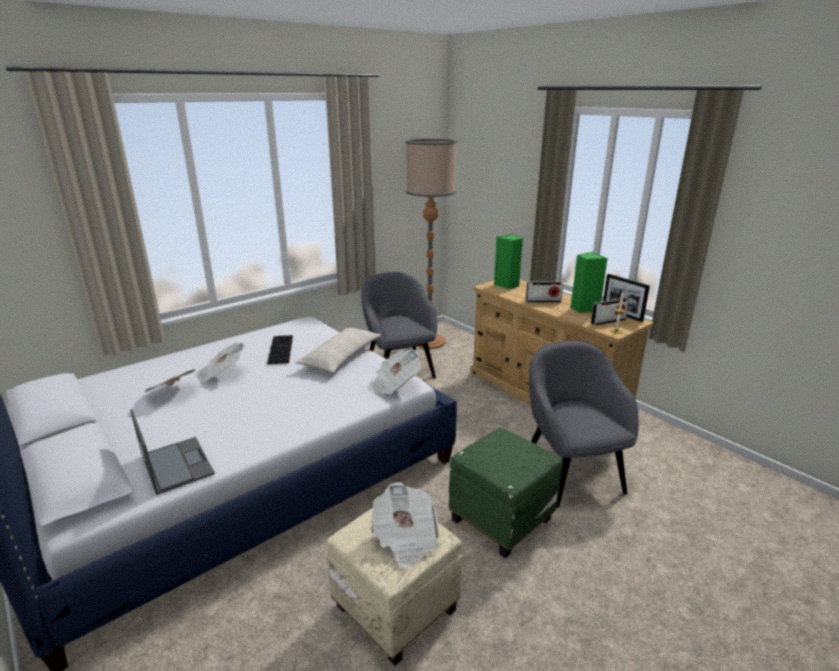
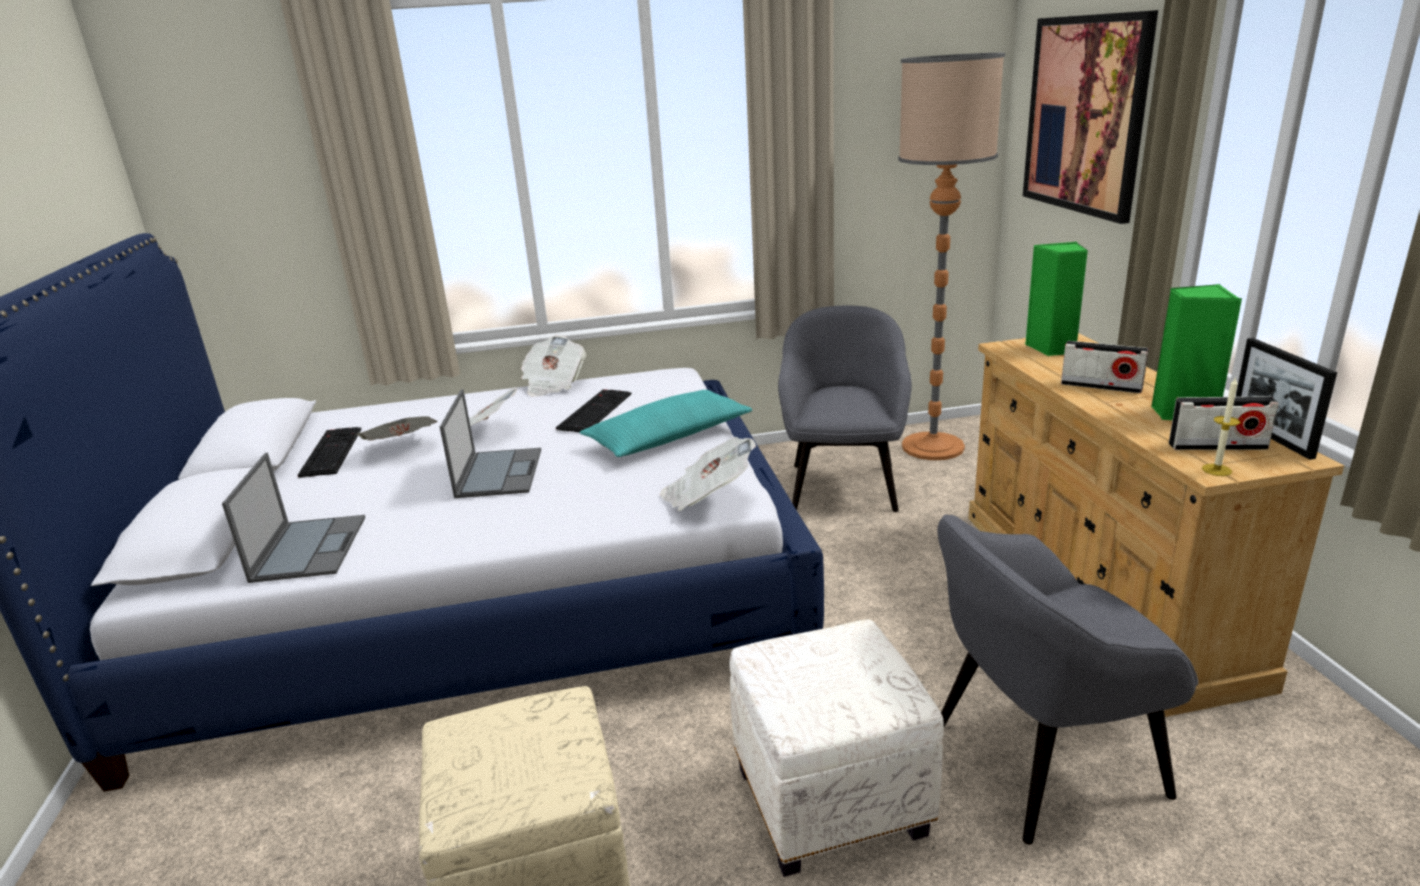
camera: 30 degrees right, 0 degrees up
beige pillow [295,328,381,373] -> turquoise pillow [579,390,752,457]
newspaper [371,482,440,569] -> newspaper moved to [520,335,586,397]
green ottoman [449,428,562,558] -> white ottoman [730,620,944,877]
grey armchair [529,341,639,508] -> grey armchair turned 120 degrees counterclockwise [937,514,1198,845]
none -> keyboard [298,427,361,478]
none -> laptop [440,389,541,498]
none -> picture [1023,10,1158,224]

